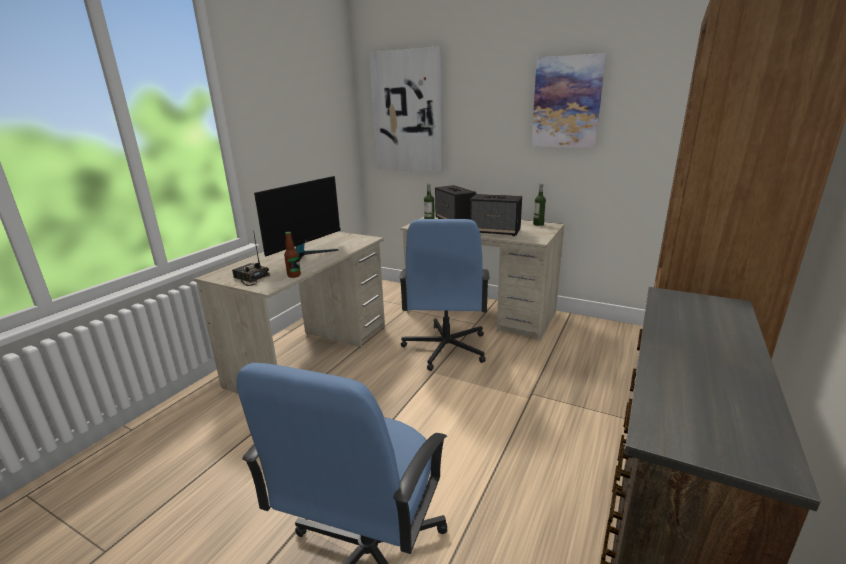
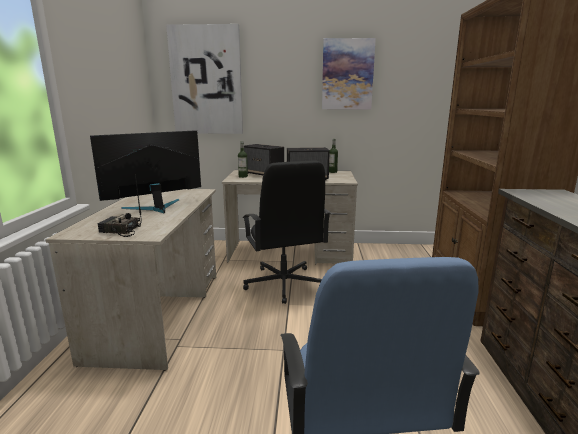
camera: 25 degrees left, 5 degrees down
monitor [254,176,341,262] -> monitor turned 135 degrees counterclockwise [90,130,201,213]
bottle [284,232,301,278] -> none
blue office chair [399,219,490,371] -> black office chair [242,161,331,304]

